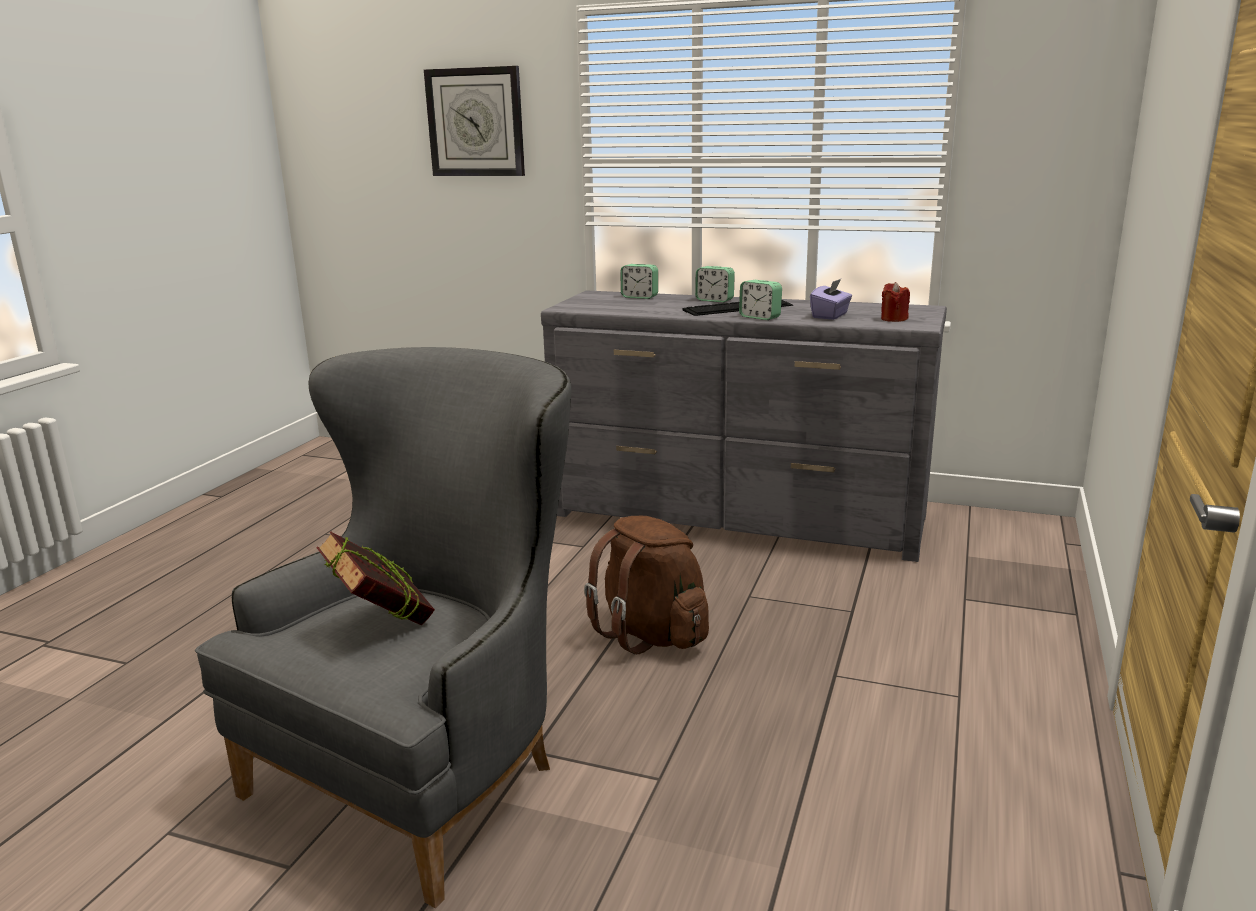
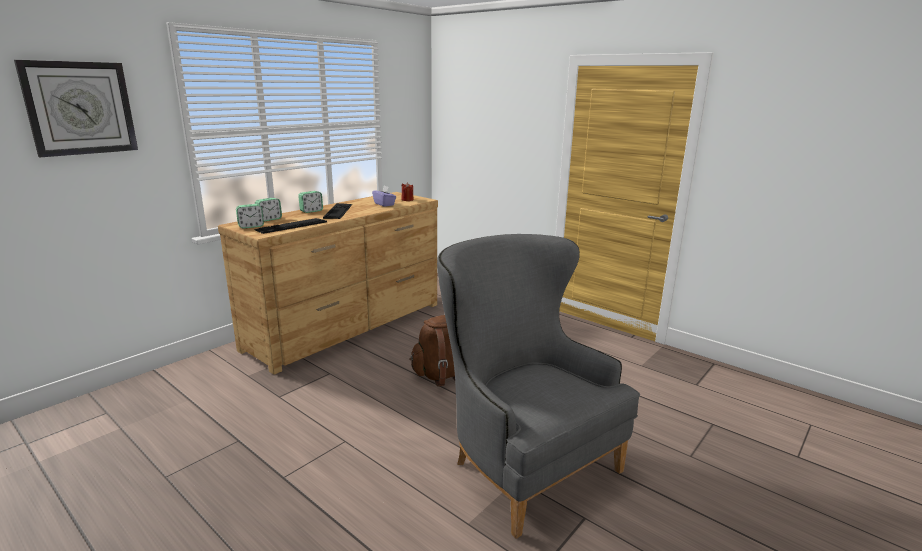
camera: 70 degrees left, 0 degrees up
book [316,531,435,625] -> none
grey dresser [541,290,947,562] -> brown dresser [218,192,438,374]
alarm clock [739,280,782,320] -> alarm clock moved to [236,204,264,229]
none -> keyboard [255,218,327,234]

